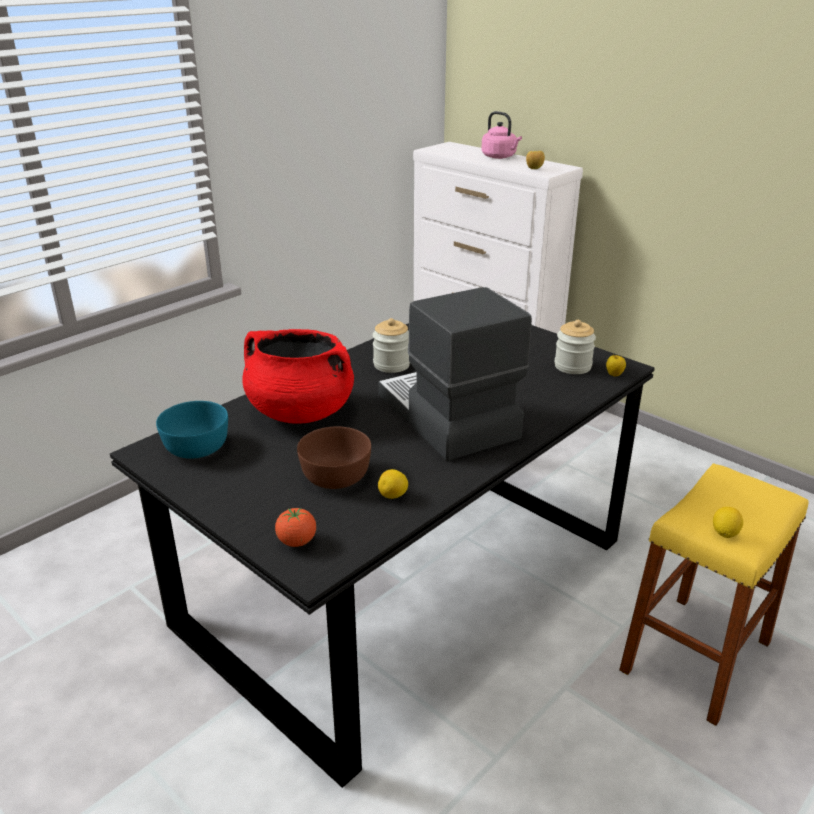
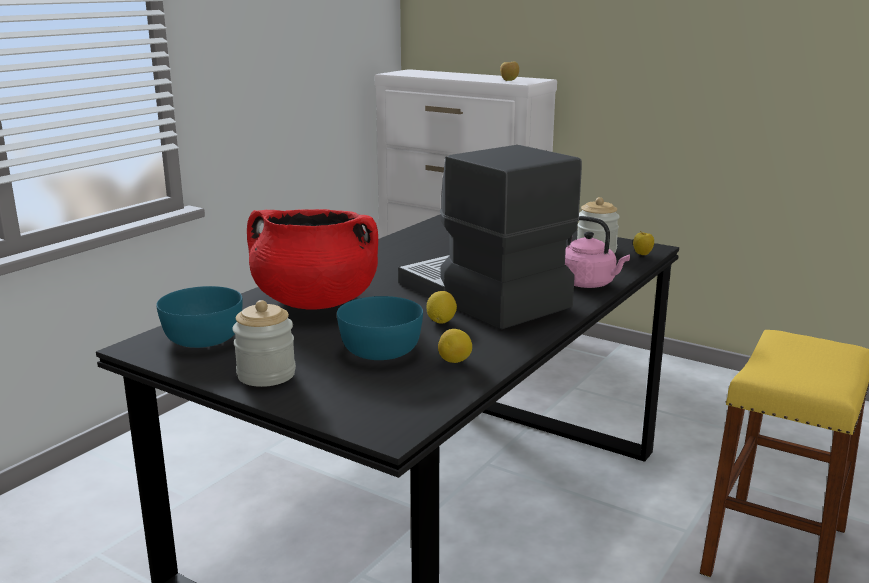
camera: 10 degrees left, 10 degrees down
tomato [275,508,316,547] -> none
brown bowl [297,426,371,489] -> turquoise bowl [337,296,423,360]
jar [373,318,410,373] -> jar moved to [232,300,296,387]
pink kettle [481,111,522,159] -> pink kettle moved to [565,216,630,288]
lemon [713,507,743,538] -> lemon moved to [426,291,457,324]

